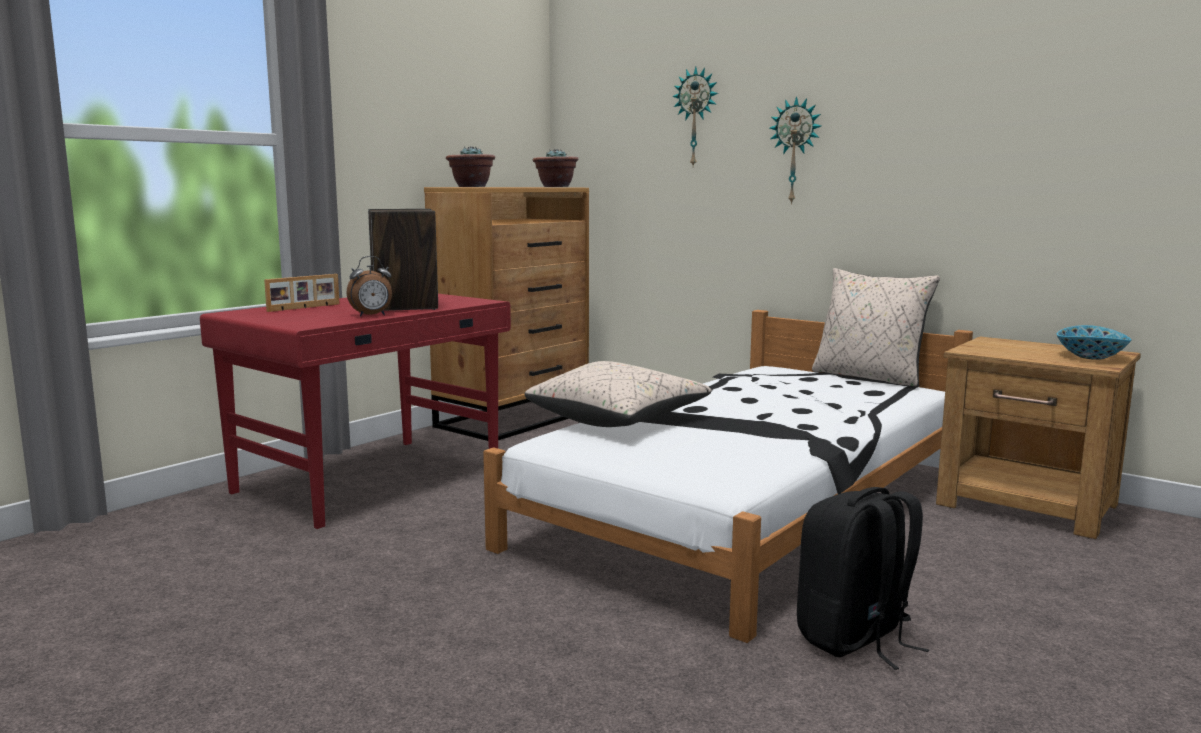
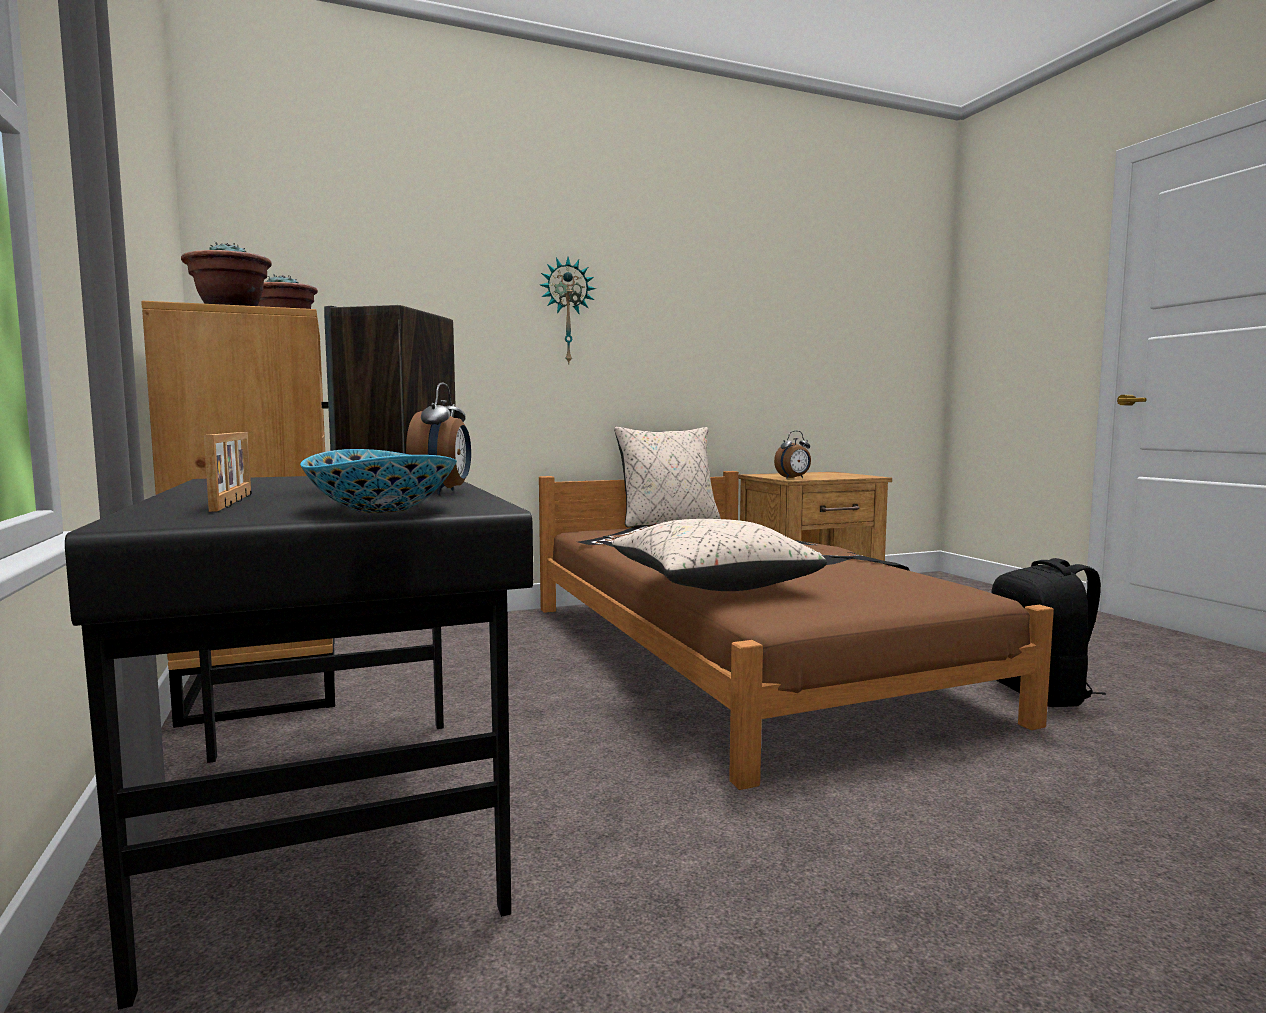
camera: 60 degrees left, 5 degrees down
red desk [200,294,511,529] -> black desk [65,476,533,1010]
white bed [483,310,973,643] -> brown bed [539,471,1054,790]
wall clock [672,67,718,167] -> none
bowl [1057,325,1131,360] -> bowl moved to [300,449,457,513]
none -> alarm clock [774,431,811,479]

